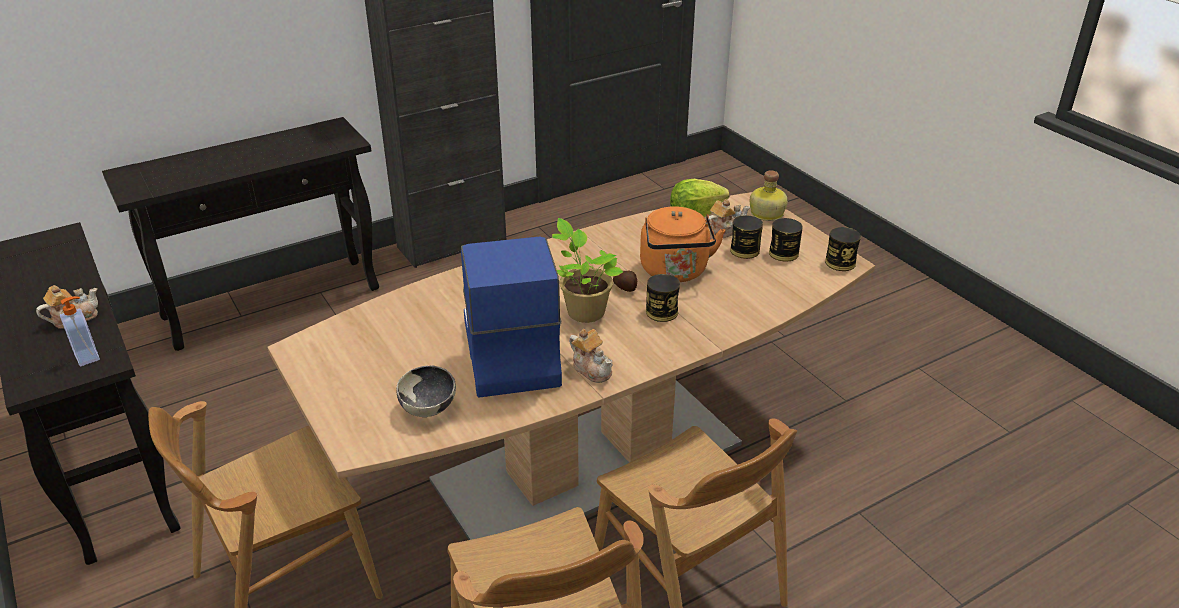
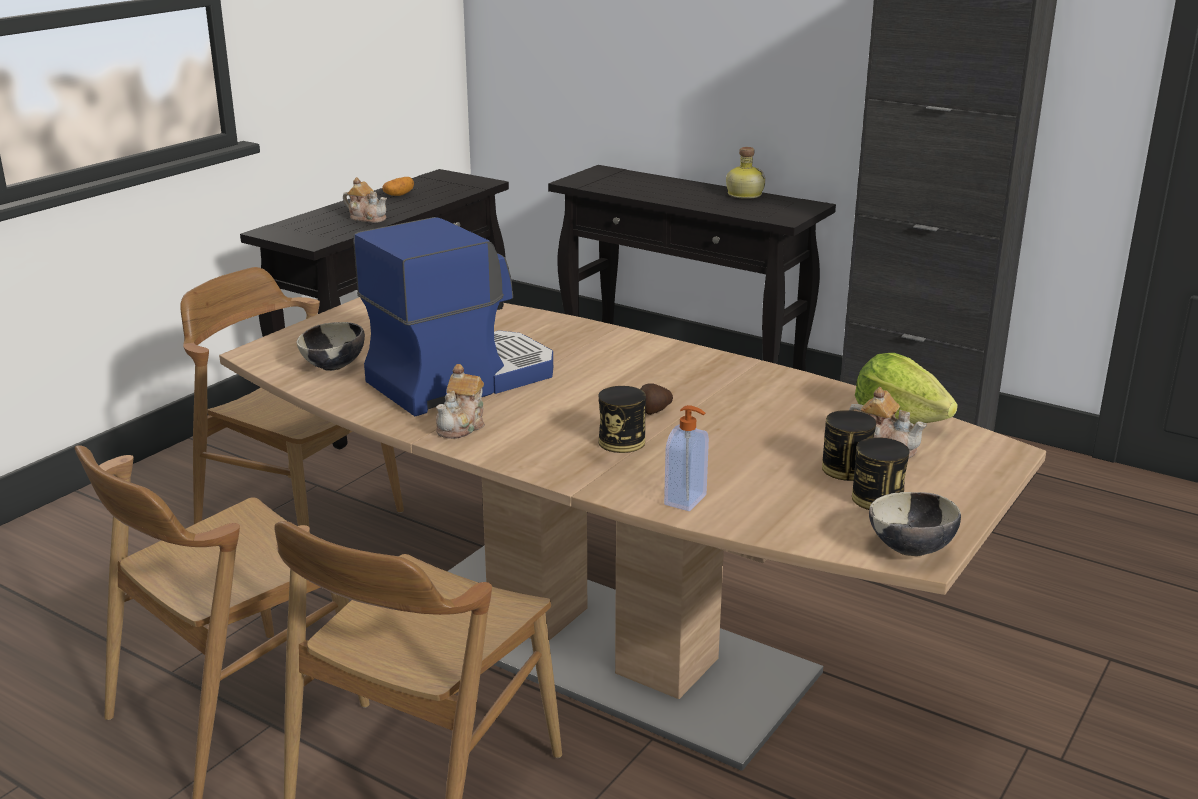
camera: 65 degrees right, 10 degrees down
soap dispenser [60,296,100,367] -> soap dispenser moved to [664,405,709,511]
potted plant [552,218,623,323] -> none
orange kettle [640,206,725,282] -> none
bottle [750,170,788,221] -> bottle moved to [726,147,765,199]
can [825,227,861,271] -> bowl [869,492,961,556]
none -> potato [382,177,414,196]

